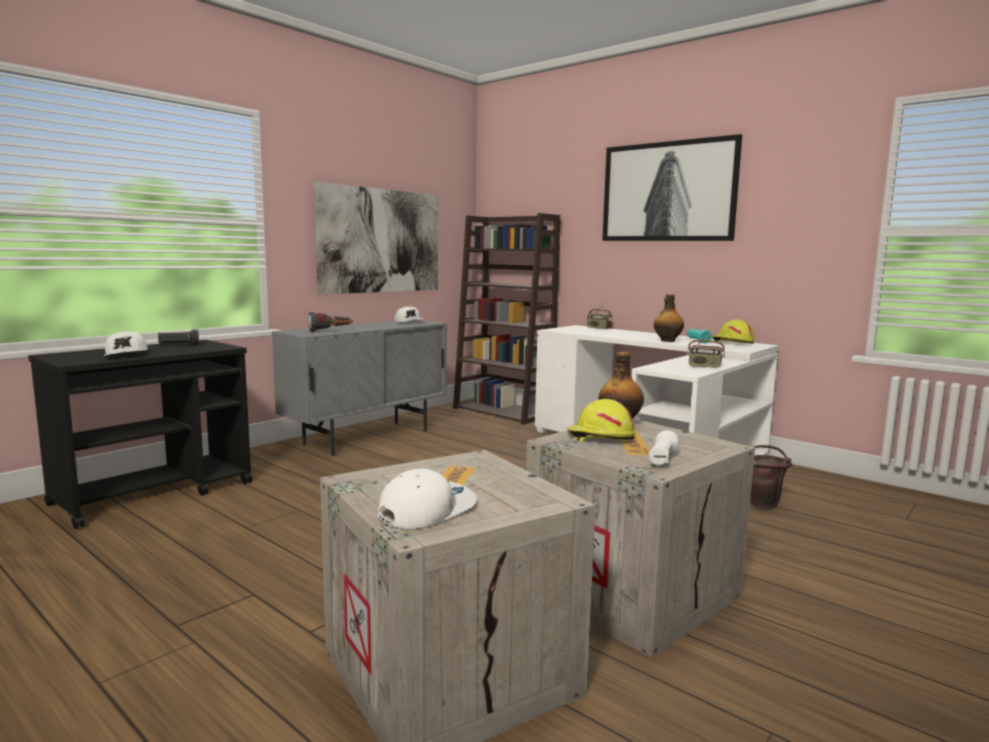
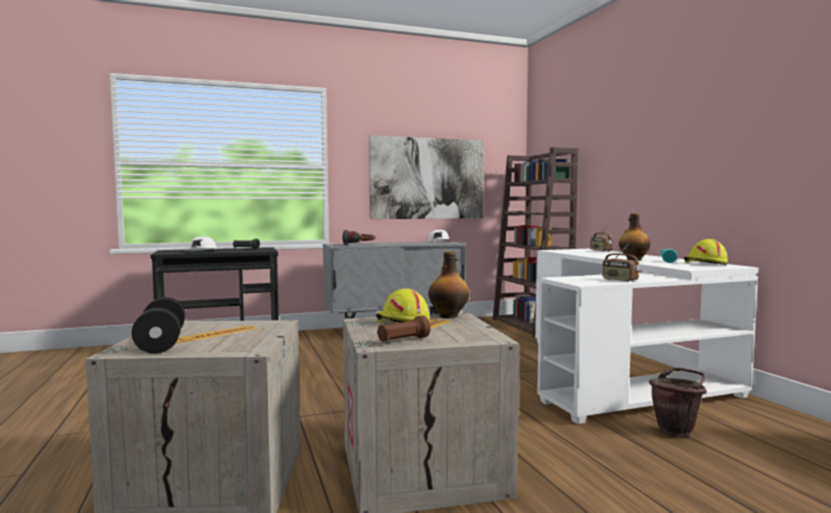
camera: 30 degrees right, 5 degrees down
white cap [378,469,477,529] -> black dumbbell [132,297,185,354]
picture [602,134,742,241] -> none
white flashlight [649,430,680,465] -> brown flashlight [377,316,431,342]

